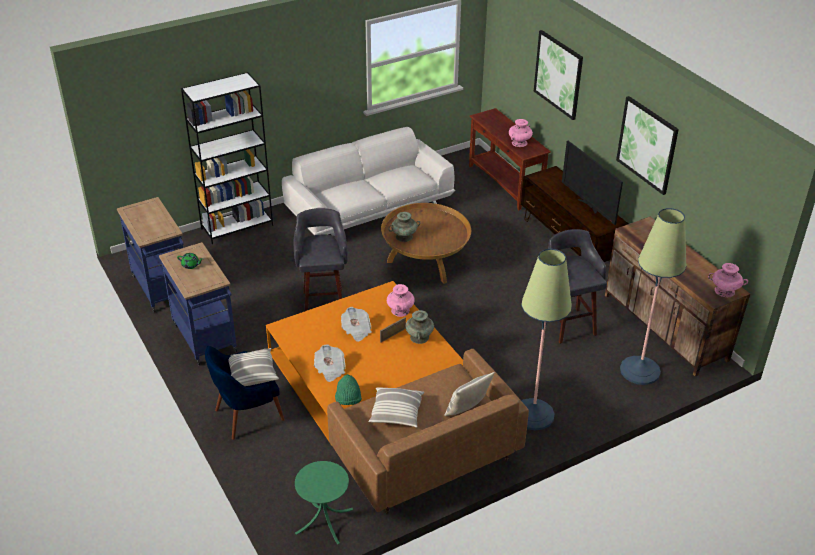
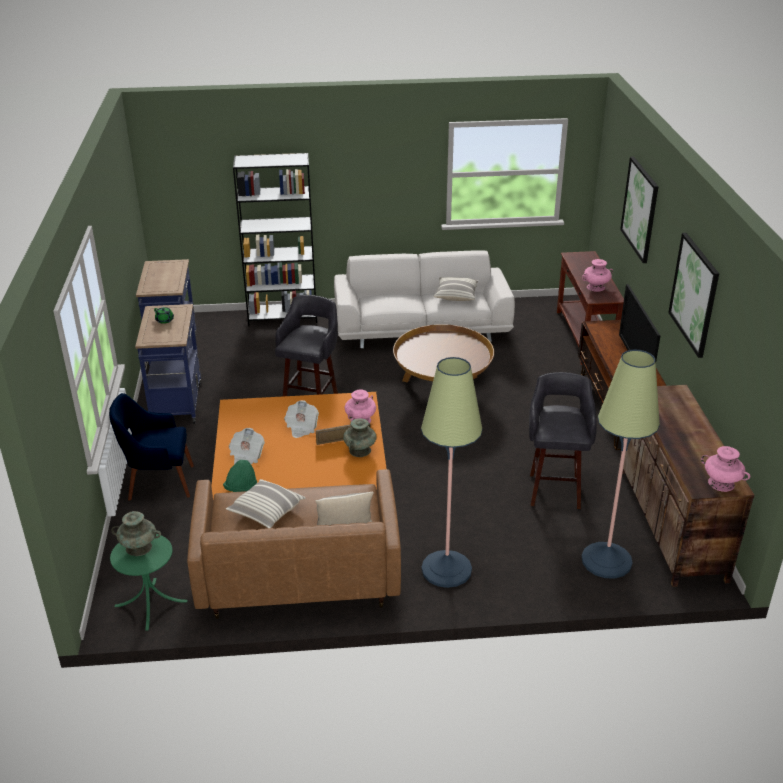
camera: 25 degrees right, 5 degrees down
pillow [228,348,279,386] -> pillow moved to [434,277,478,301]
turquoise vase [388,212,420,242] -> turquoise vase moved to [111,511,161,556]

